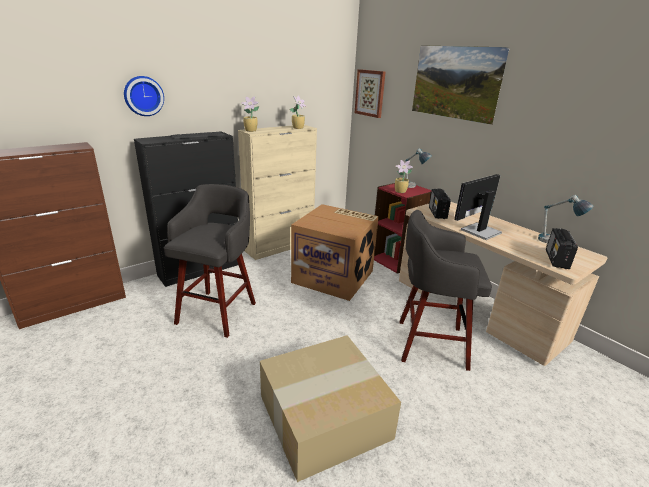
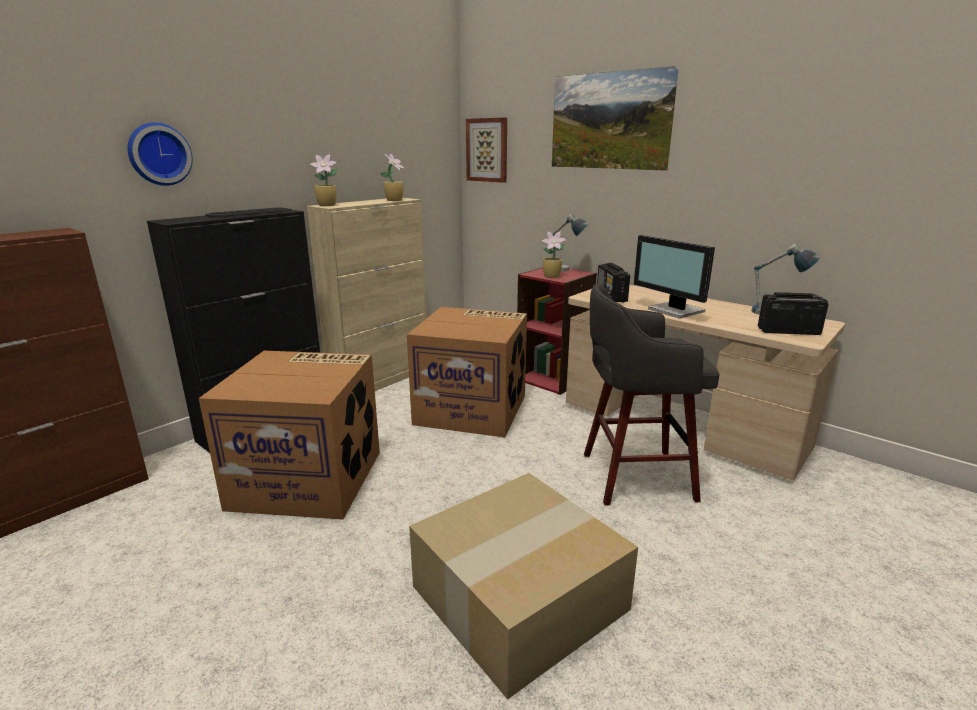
camera: 10 degrees left, 5 degrees down
grey stool [164,184,256,338] -> cardboard box [199,351,380,520]
monitor [454,174,502,240] -> monitor turned 75 degrees counterclockwise [634,235,715,319]
radio [546,228,578,269] -> radio turned 90 degrees clockwise [758,292,828,335]

